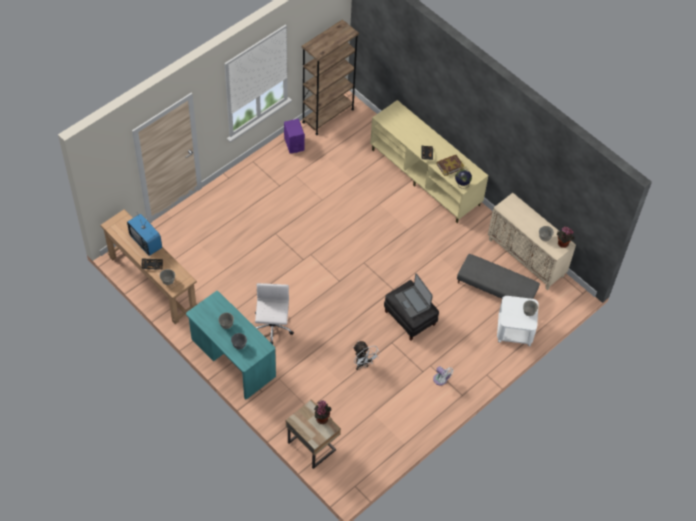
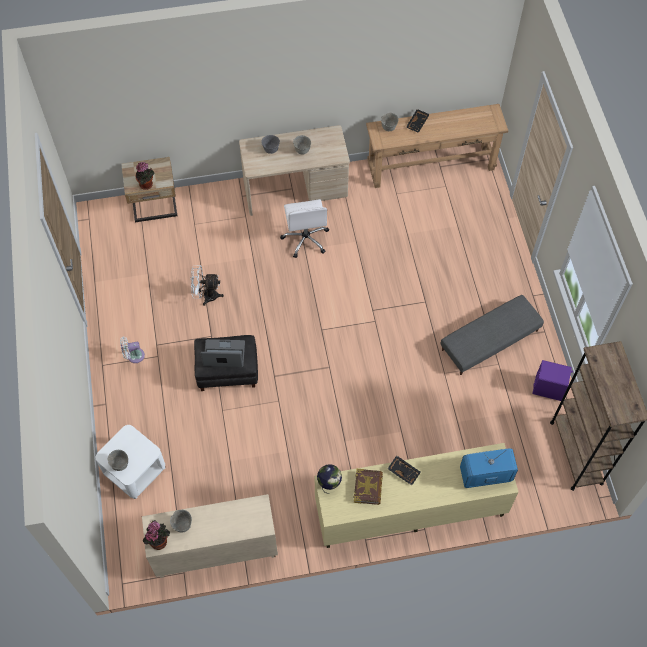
camera: 125 degrees right, 5 degrees up
television [127,213,162,256] -> television moved to [460,448,518,488]
turquoise desk [186,291,276,399] -> beige desk [239,125,350,216]
white office chair [255,283,294,344] -> white office chair turned 45 degrees clockwise [280,199,329,258]
grey ottoman [457,254,540,299] -> grey ottoman moved to [441,295,544,375]

